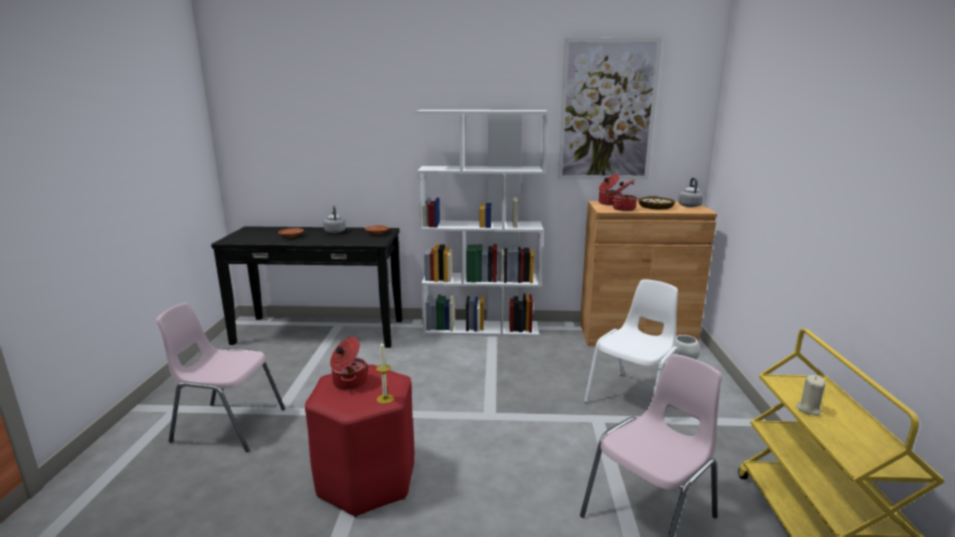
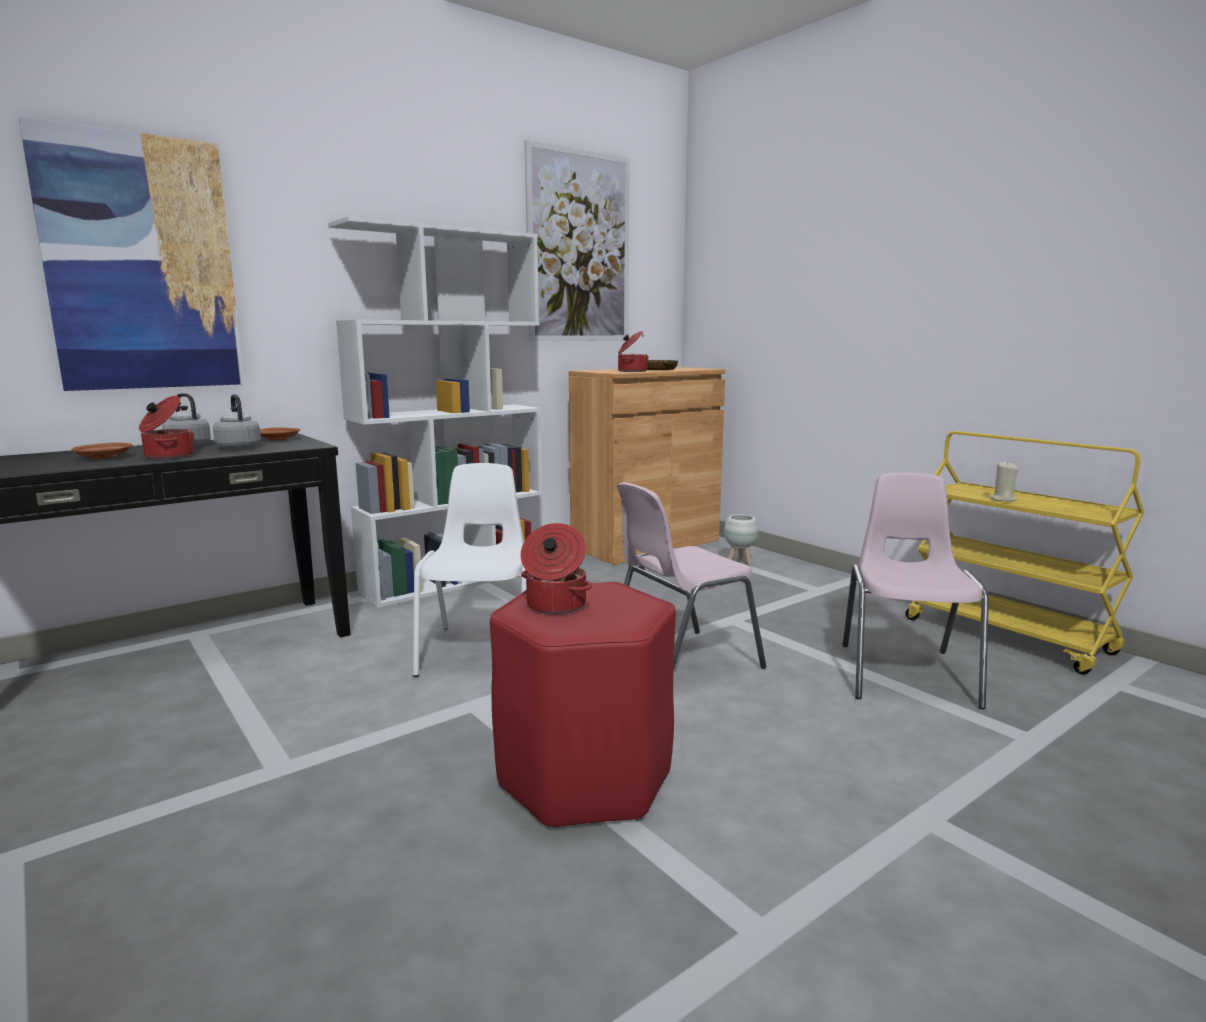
camera: 40 degrees left, 5 degrees down
pink chair [156,303,285,452] -> pink chair moved to [617,482,766,671]
candle [376,342,394,404] -> none
white chair [584,279,678,403] -> white chair moved to [413,463,527,677]
cooking pot [599,174,622,205] -> cooking pot moved to [139,396,195,459]
grey kettle [678,178,703,207] -> grey kettle moved to [213,394,261,449]
none -> picture [19,116,244,391]

